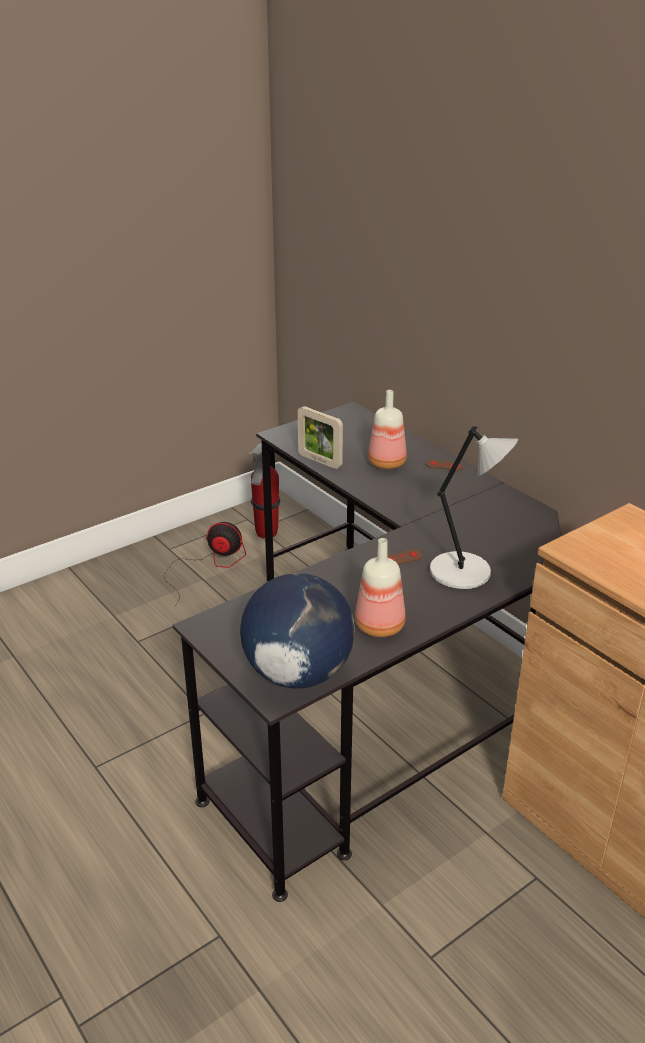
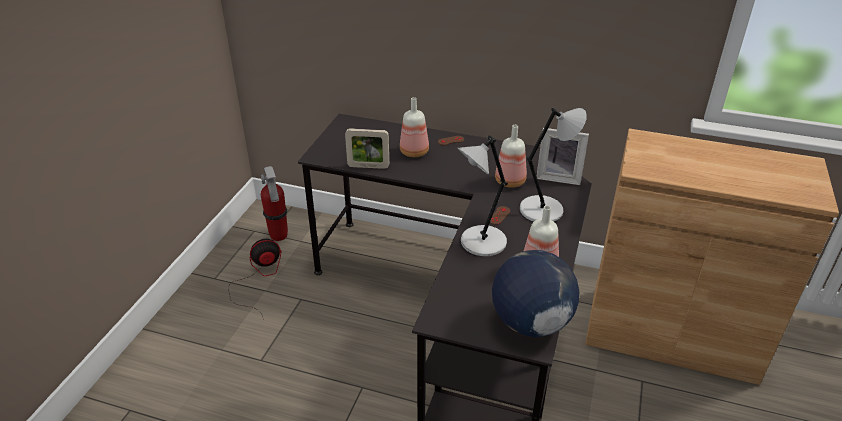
camera: 35 degrees left, 5 degrees up
none -> grey table lamp [457,135,508,256]
none -> bottle [495,125,527,188]
none -> picture frame [537,128,589,185]

